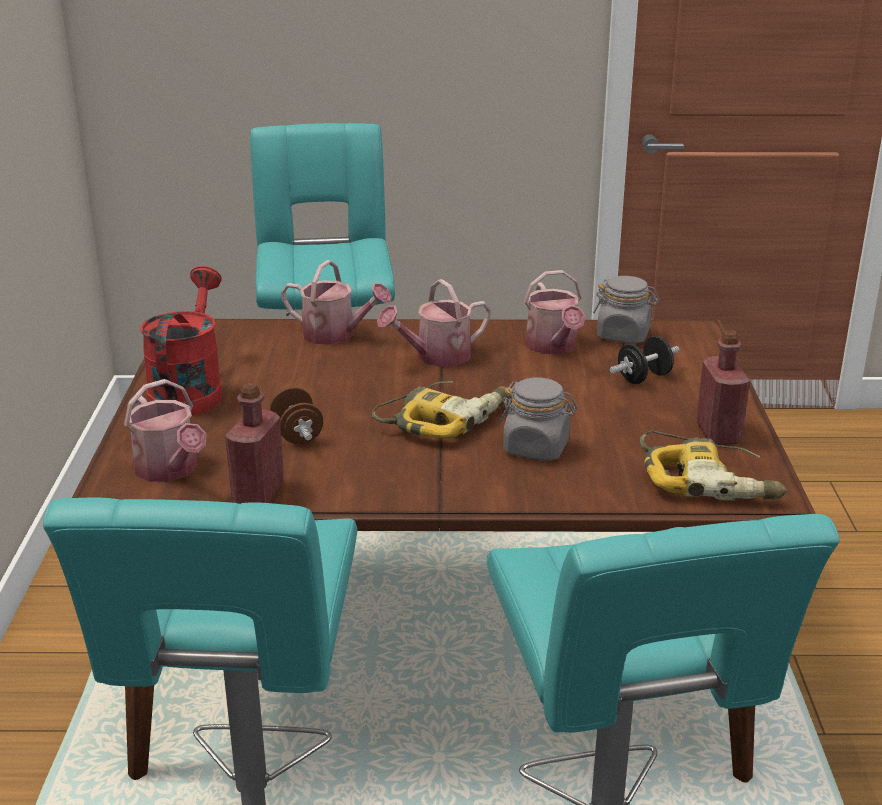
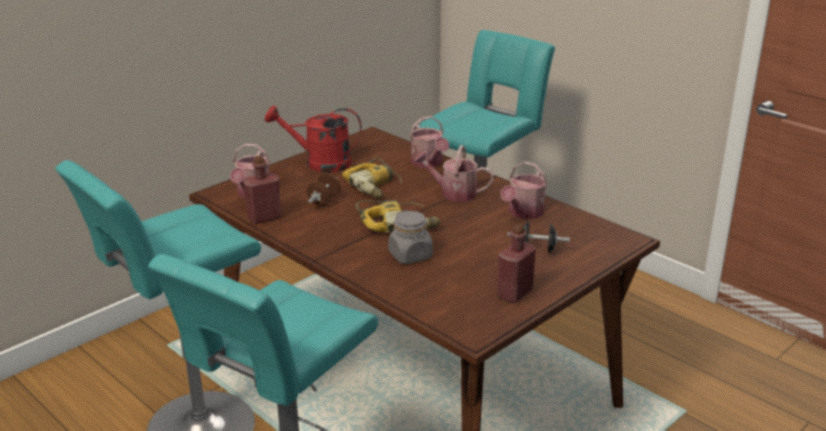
camera: 45 degrees right, 0 degrees up
red watering can [140,266,222,416] -> red watering can turned 135 degrees counterclockwise [265,105,362,172]
grey jar [593,276,660,343] -> none
power drill [640,431,787,501] -> power drill moved to [342,157,402,199]

